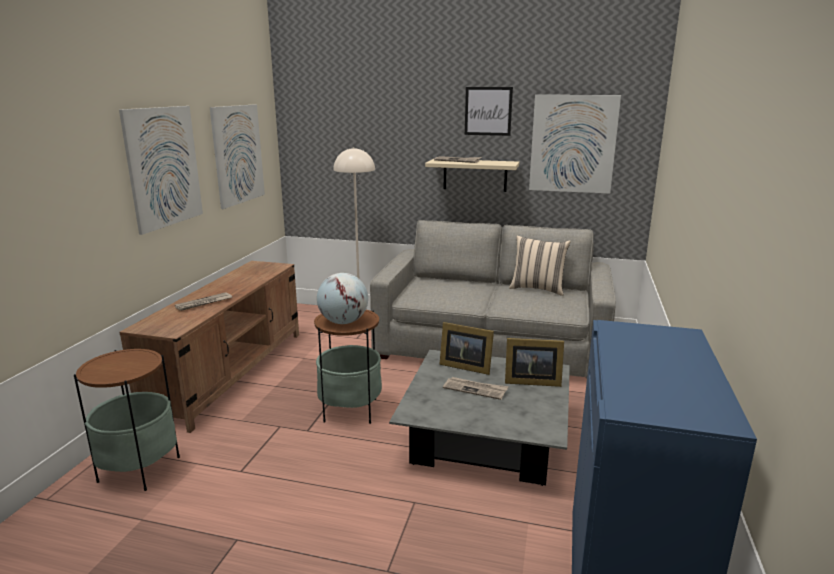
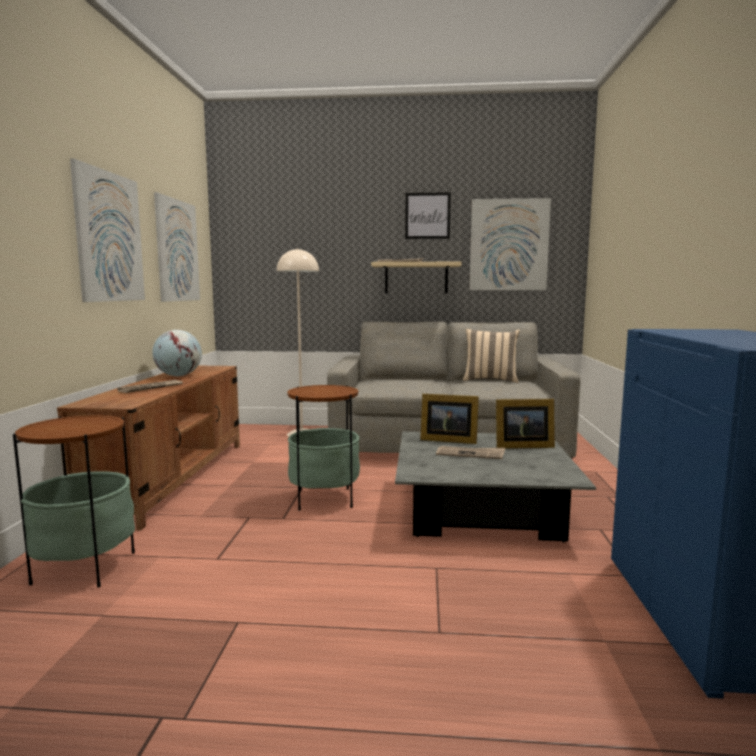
camera: 10 degrees left, 10 degrees down
globe [317,273,368,324] -> globe moved to [152,330,202,376]

